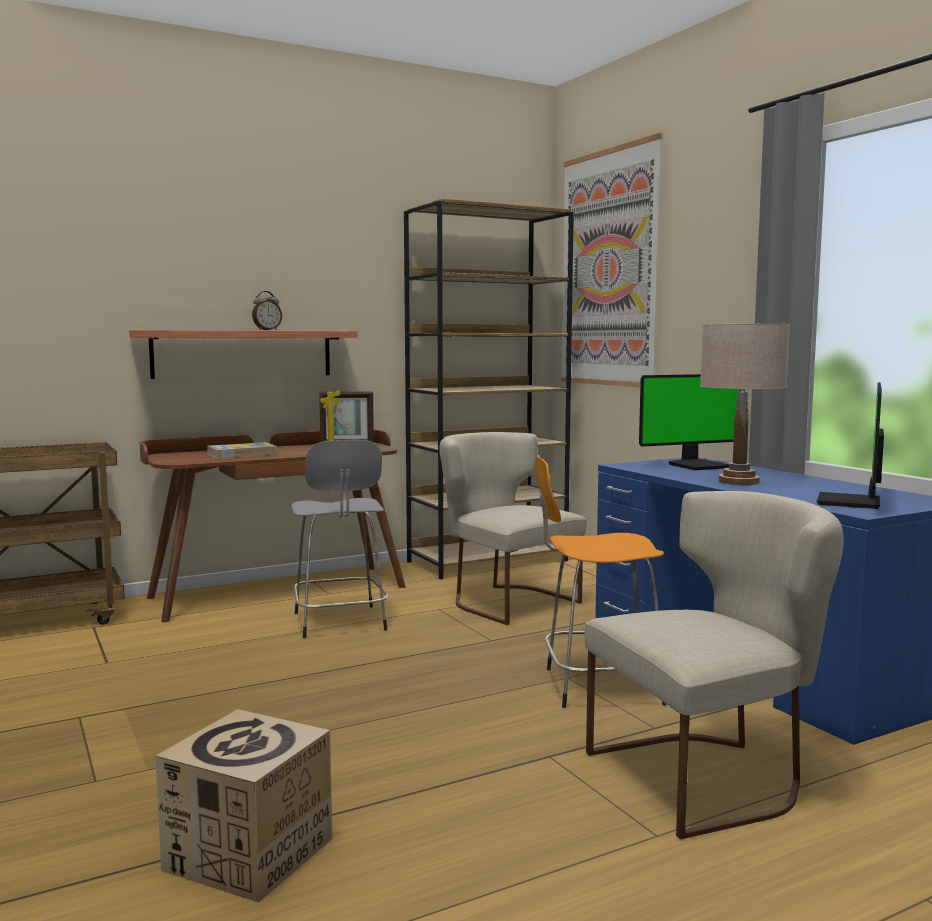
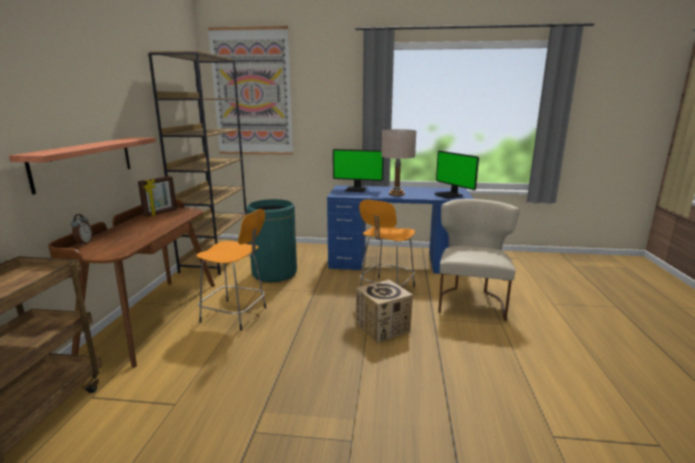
camera: 55 degrees left, 10 degrees up
cardboard box [156,709,333,903] -> cardboard box moved to [356,280,413,343]
book [207,442,278,459] -> none
alarm clock [252,291,282,330] -> alarm clock moved to [71,214,93,246]
grey stool [291,440,388,638] -> orange stool [197,209,266,331]
beige chair [439,432,587,625] -> green trash can [247,199,297,282]
monitor [639,374,740,470] -> monitor turned 90 degrees clockwise [333,149,384,192]

